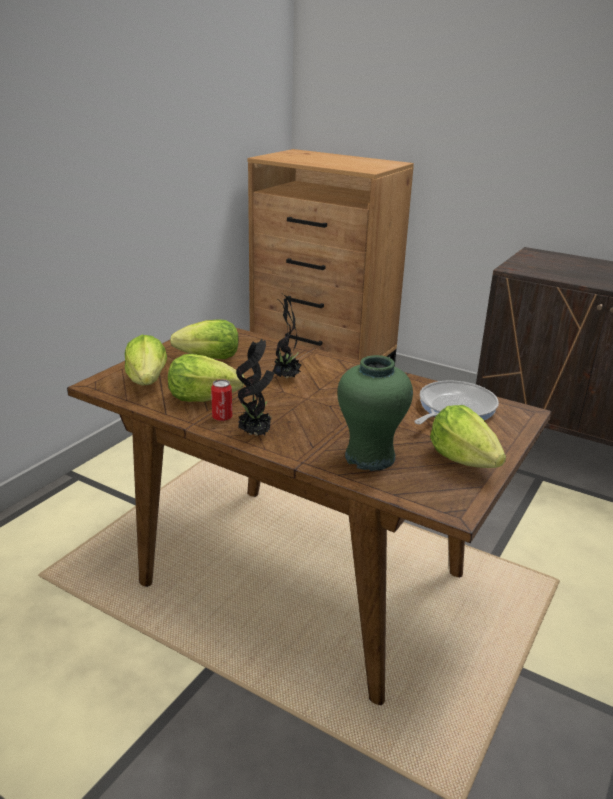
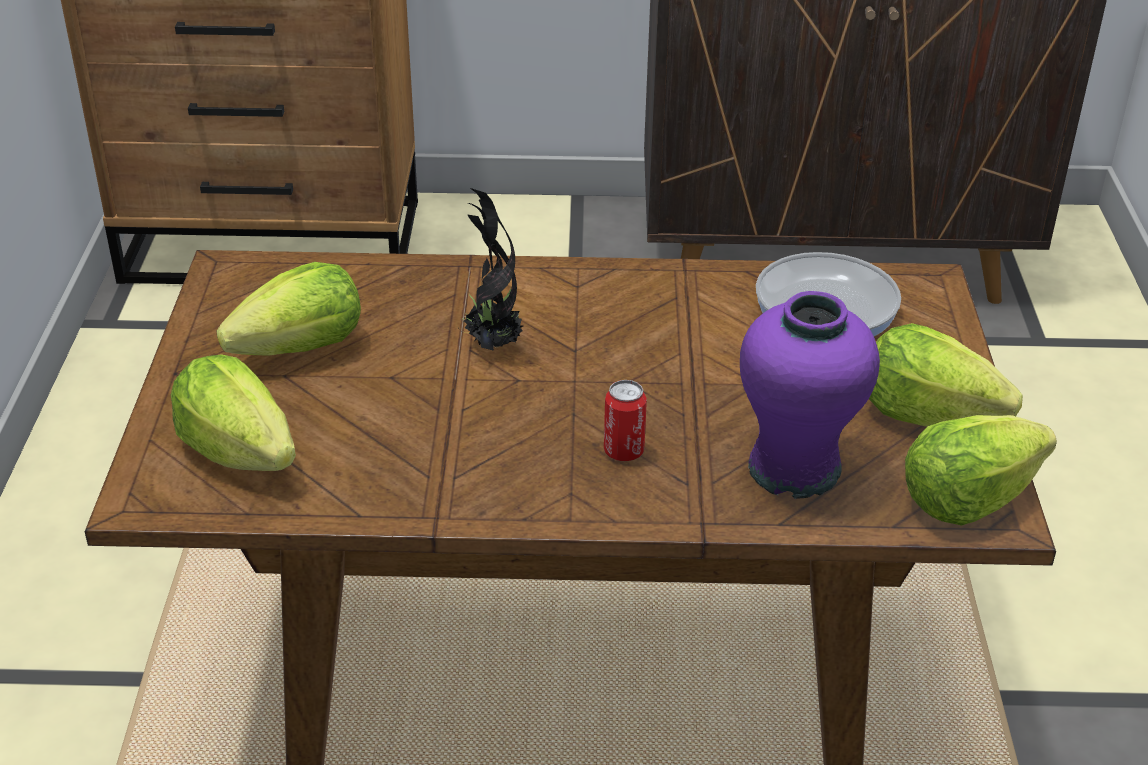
camera: 30 degrees left, 10 degrees up
lettuce [168,354,244,402] -> lettuce moved to [905,415,1057,526]
can [211,379,232,421] -> can moved to [604,380,647,461]
potted plant [236,339,274,436] -> none
green vase [337,355,413,471] -> purple vase [740,291,880,499]

